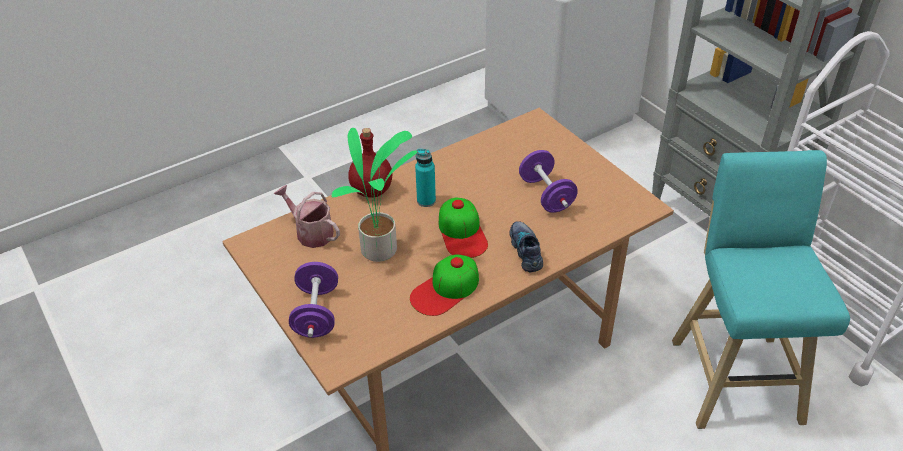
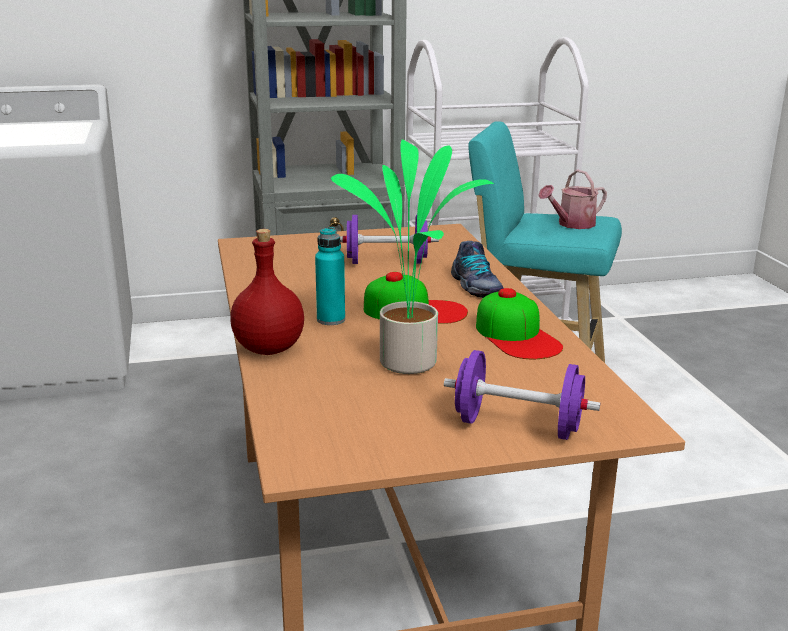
camera: 70 degrees left, 20 degrees down
watering can [274,185,340,248] -> watering can moved to [538,170,607,229]
shoe [509,221,543,272] -> shoe turned 120 degrees counterclockwise [451,241,503,298]

